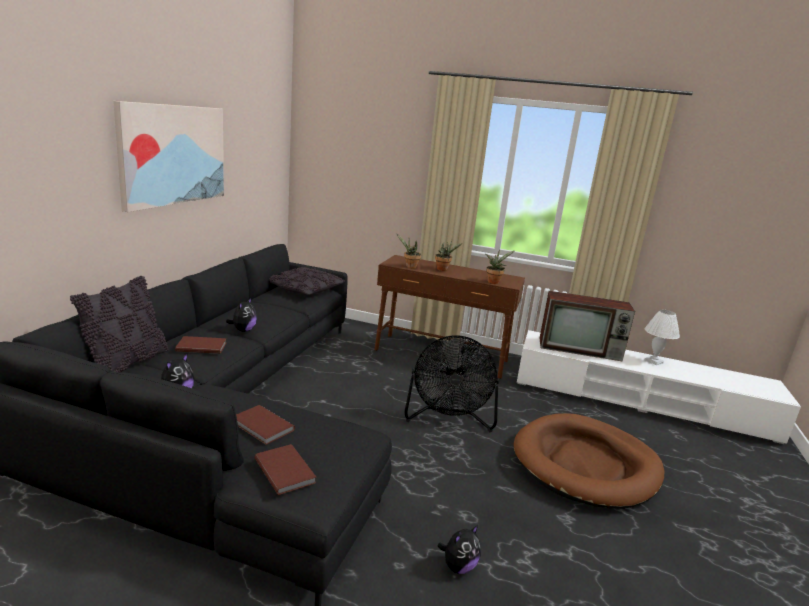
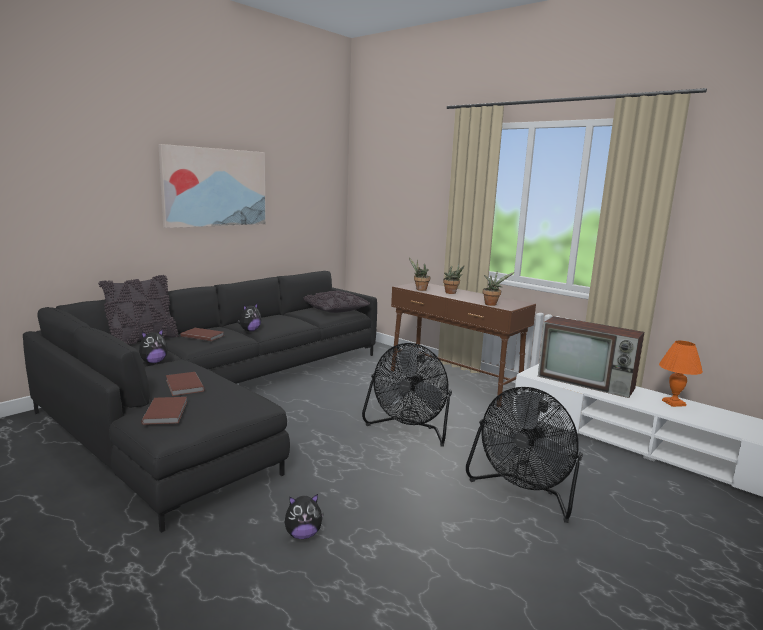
camera: 25 degrees right, 5 degrees down
brown dog bed [513,413,664,509] -> black fan [466,387,583,523]
white table lamp [645,310,680,365] -> orange table lamp [659,341,703,407]

